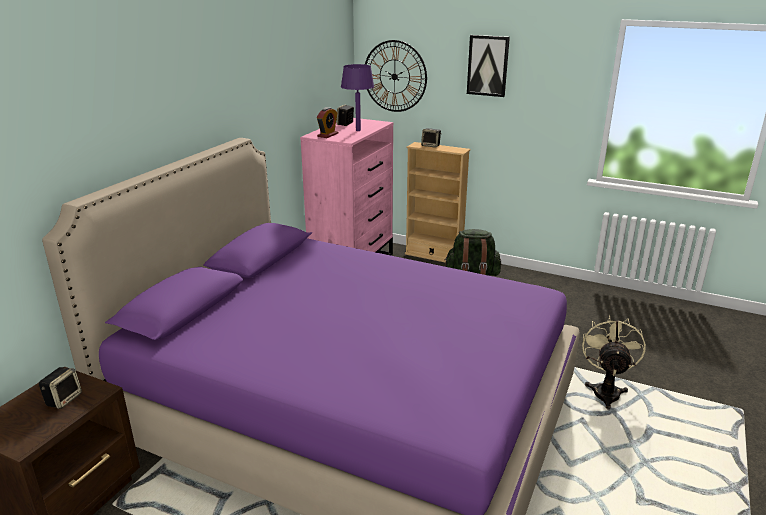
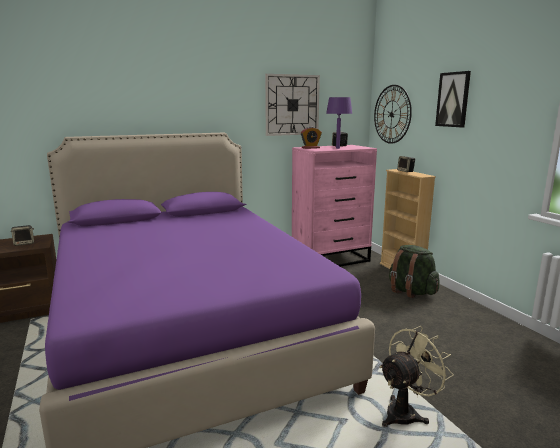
camera: 40 degrees right, 10 degrees down
none -> wall clock [265,74,320,136]

